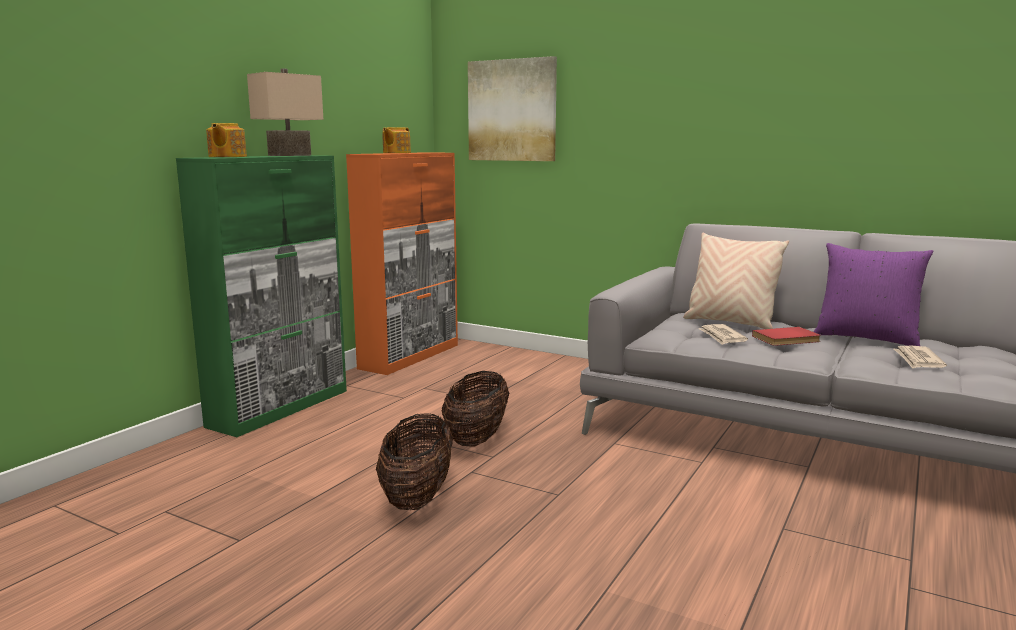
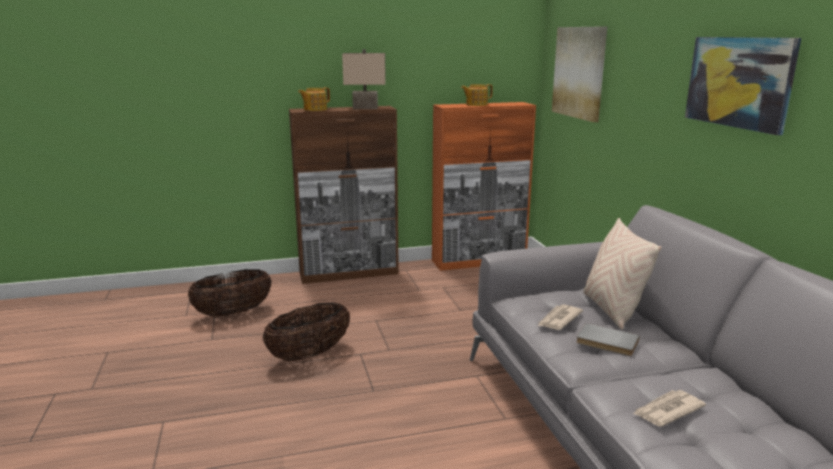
camera: 45 degrees right, 5 degrees up
green cabinet [176,155,347,437] -> brown cabinet [289,106,399,284]
basket [442,371,509,447] -> basket moved to [187,269,272,317]
red book [752,327,821,346] -> grey book [576,323,640,356]
purple pillow [813,243,933,346] -> none
none -> picture [685,37,801,135]

